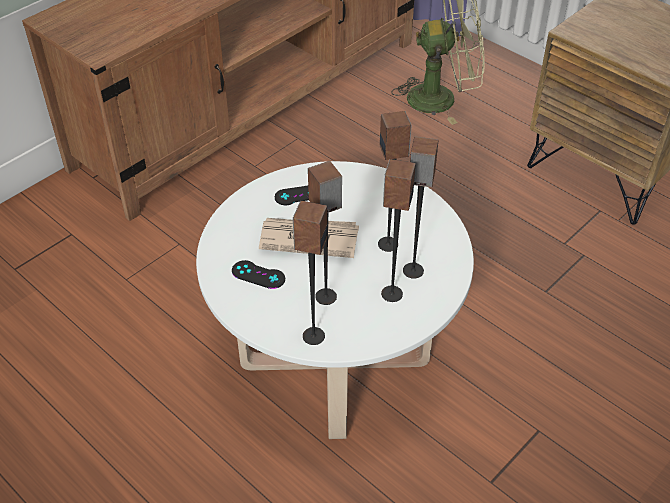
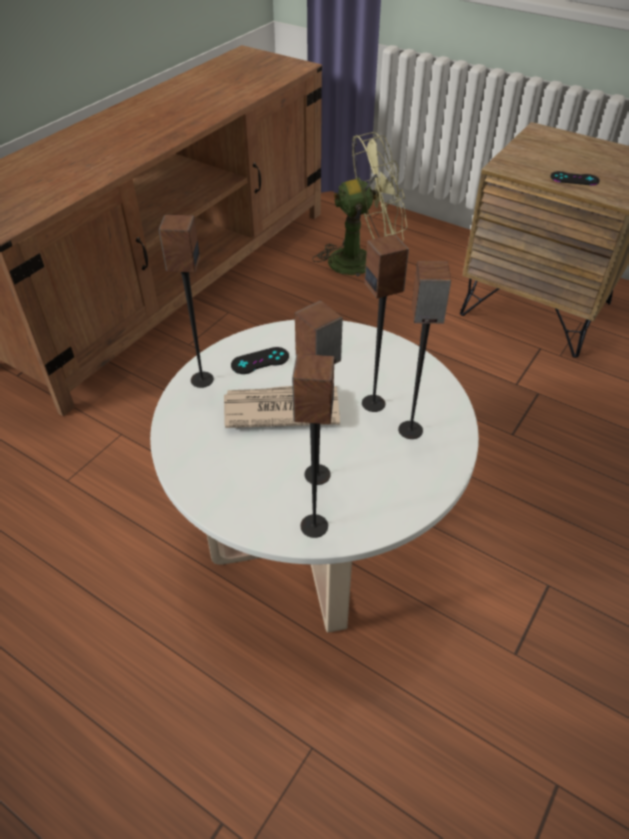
camera: 10 degrees left, 0 degrees up
black game controller [232,260,285,289] -> black game controller moved to [550,171,600,185]
speaker [381,159,416,302] -> speaker moved to [159,215,214,388]

